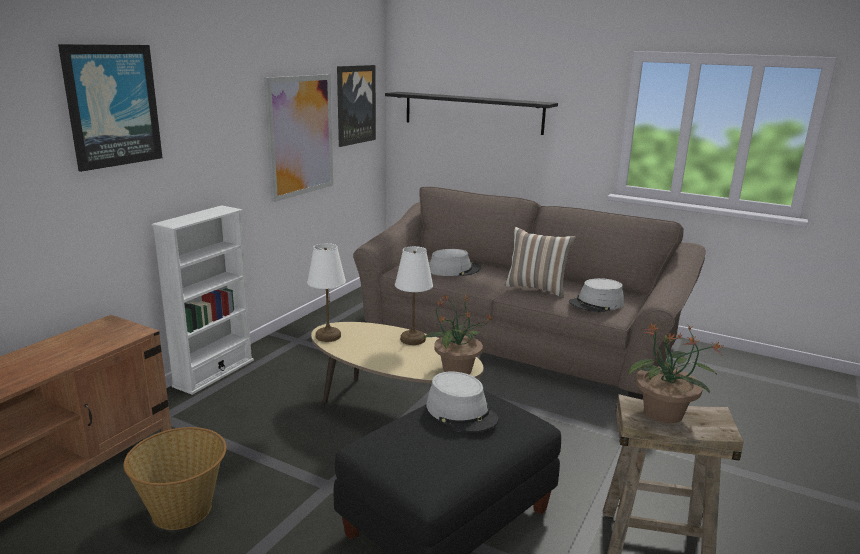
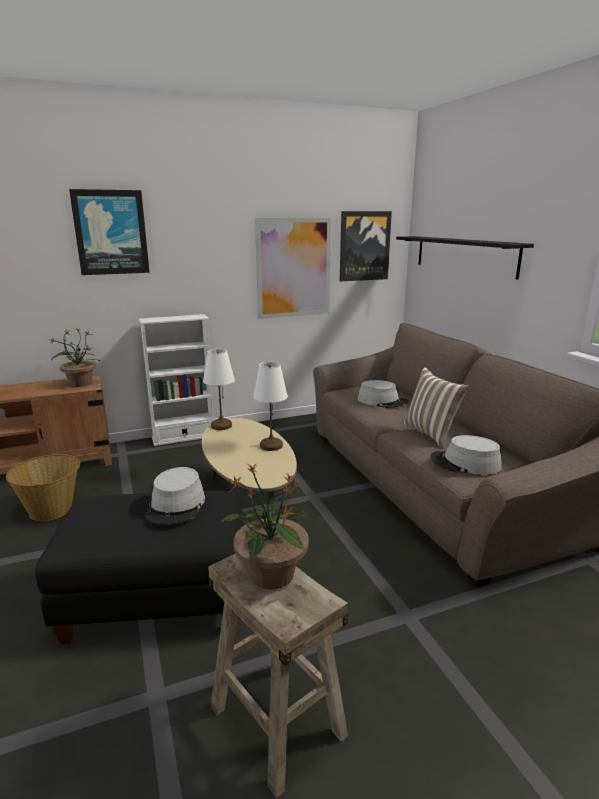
camera: 40 degrees right, 0 degrees up
potted plant [423,294,492,374] -> potted plant moved to [49,328,100,387]

